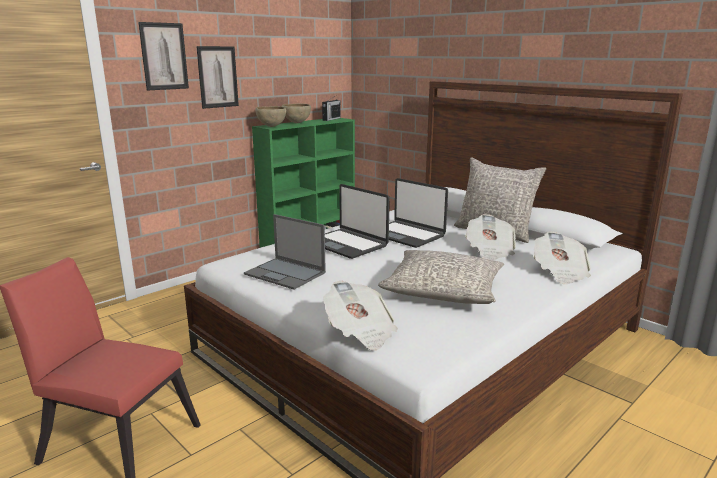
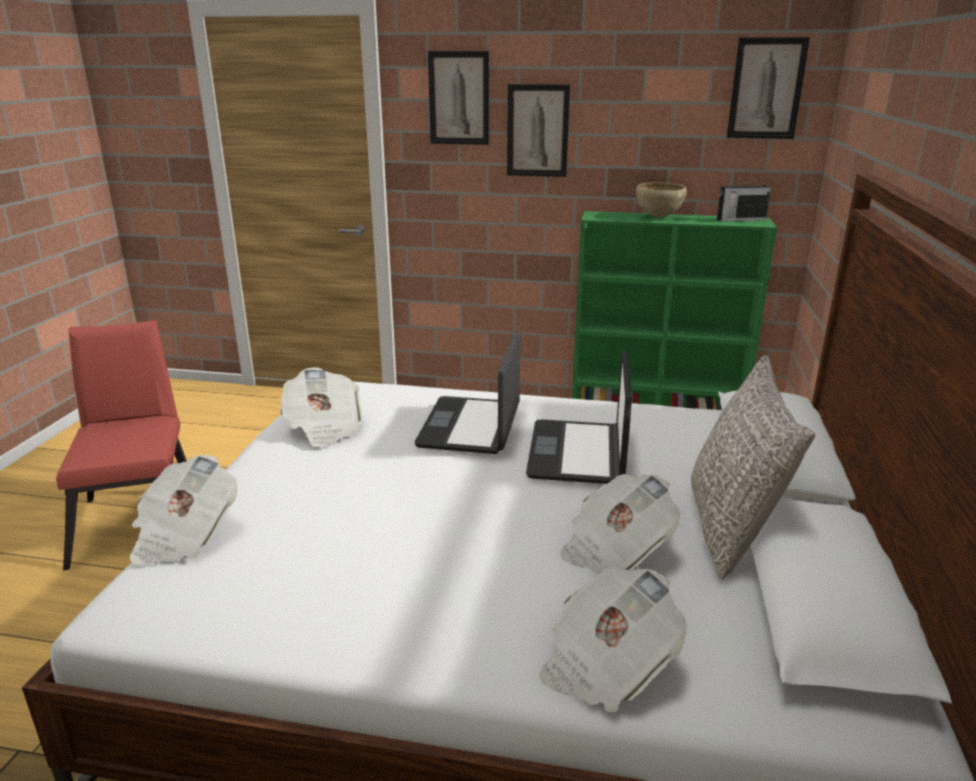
camera: 55 degrees right, 5 degrees up
laptop [244,214,326,289] -> newspaper [280,367,362,448]
brown bowl [255,106,287,127] -> none
grey pillow [378,250,504,304] -> none
none -> picture [727,37,810,139]

